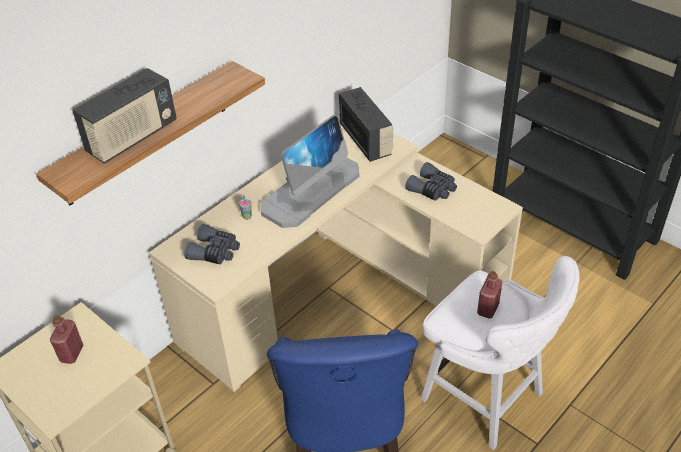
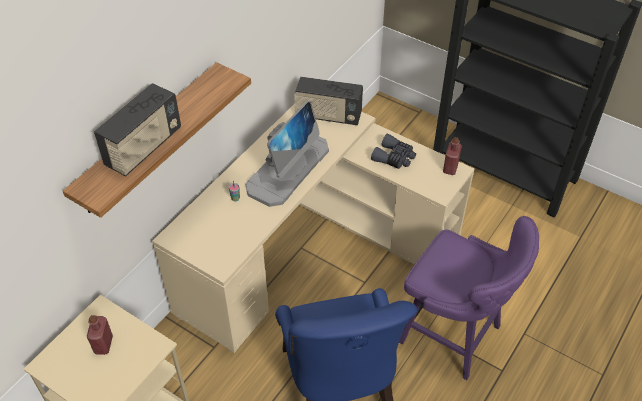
camera: 10 degrees left, 5 degrees up
grey binoculars [184,224,240,264] -> none
radio [339,87,394,162] -> radio turned 135 degrees clockwise [294,77,363,125]
white stool [421,256,580,450] -> purple stool [399,216,539,380]
red bottle [477,271,502,318] -> red bottle moved to [443,137,462,175]

